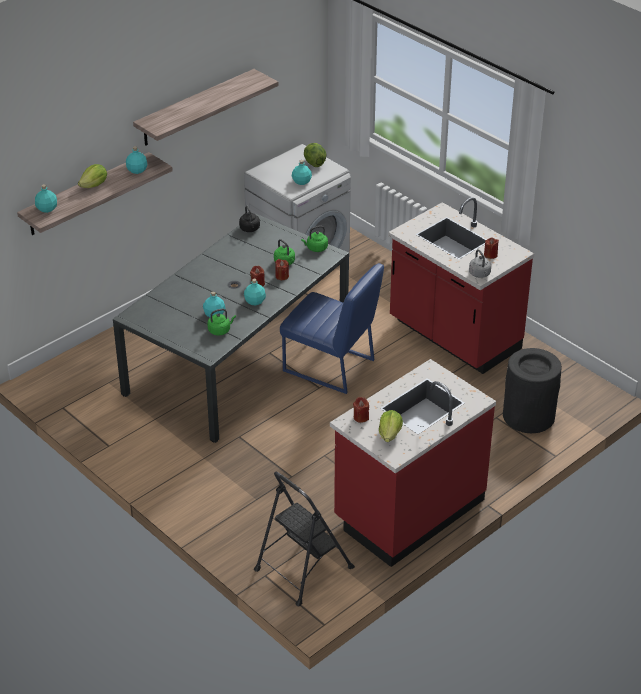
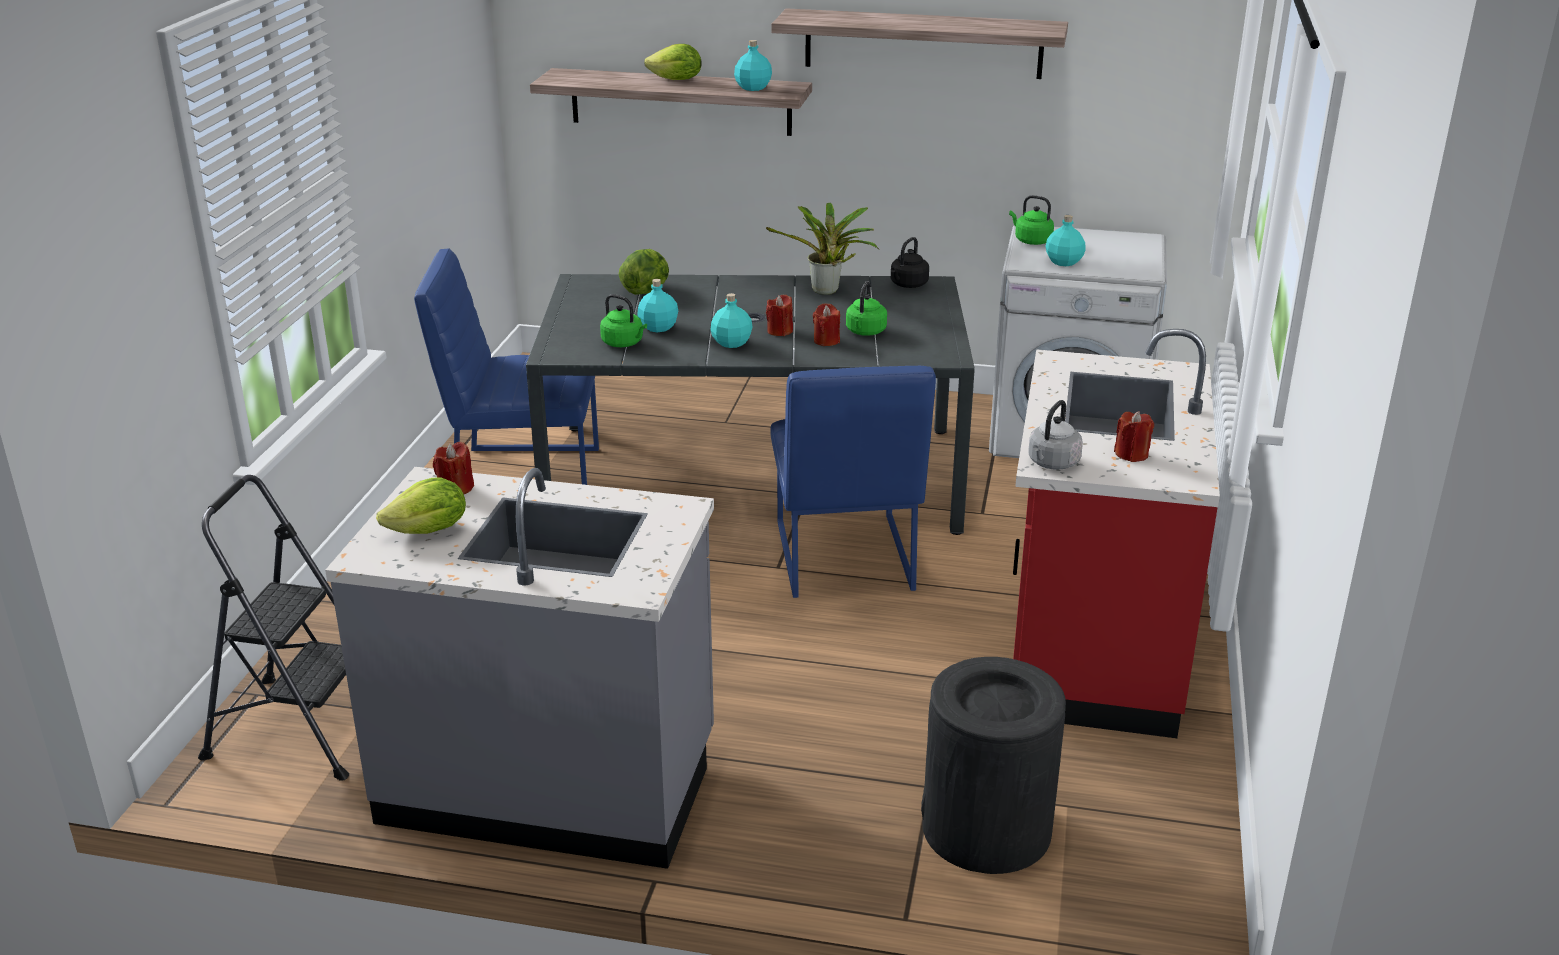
camera: 55 degrees right, 10 degrees down
turquoise bottle [35,184,57,213] -> none
green kettle [301,226,328,252] -> green kettle moved to [1009,195,1054,245]
lettuce [304,143,327,167] -> lettuce moved to [619,249,669,295]
red counter [330,359,496,567] -> grey counter [325,467,714,869]
none -> blue chair [414,249,599,485]
none -> potted plant [766,203,880,295]

